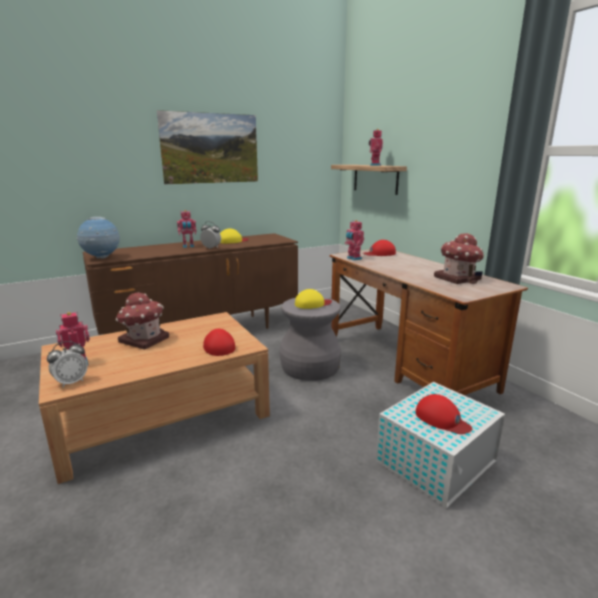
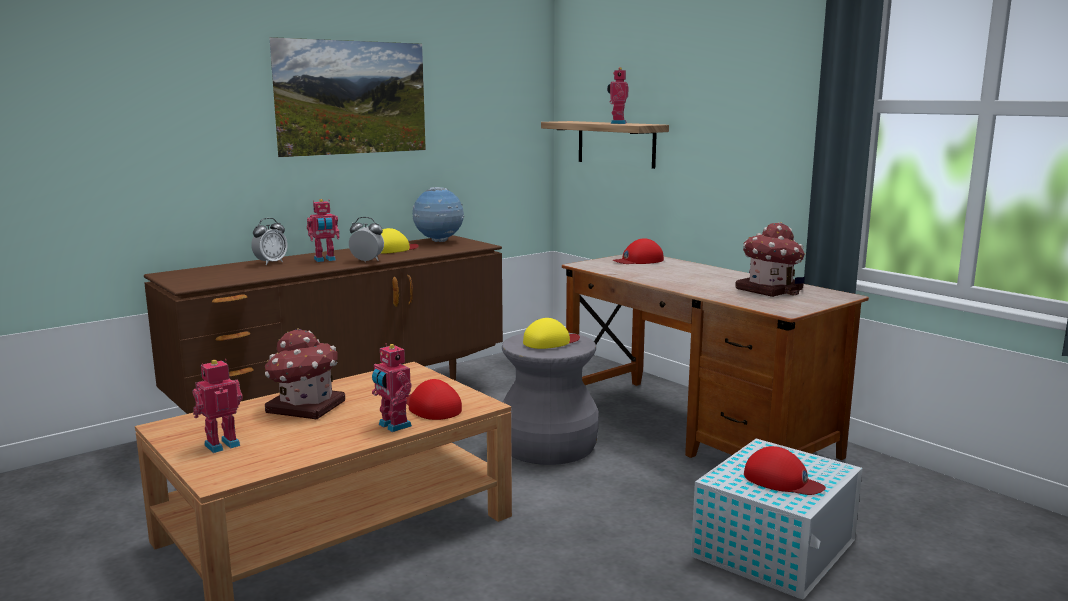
camera: 10 degrees left, 5 degrees down
alarm clock [47,341,88,388] -> alarm clock moved to [251,218,288,265]
globe [77,217,120,259] -> globe moved to [413,187,464,242]
toy robot [345,220,364,261] -> toy robot moved to [372,343,412,432]

